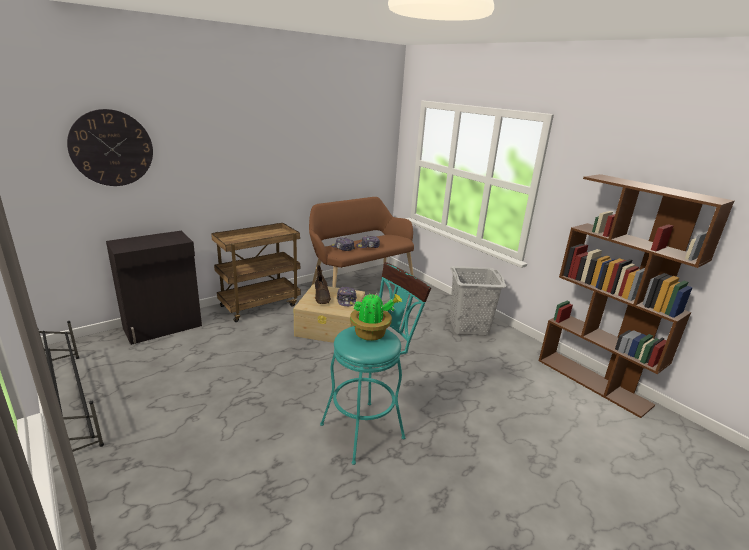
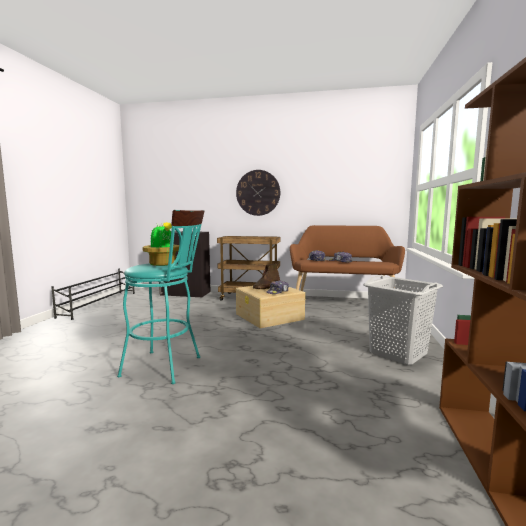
camera: 50 degrees right, 15 degrees down
wall clock [67,109,153,186] -> wall clock moved to [236,170,280,216]

